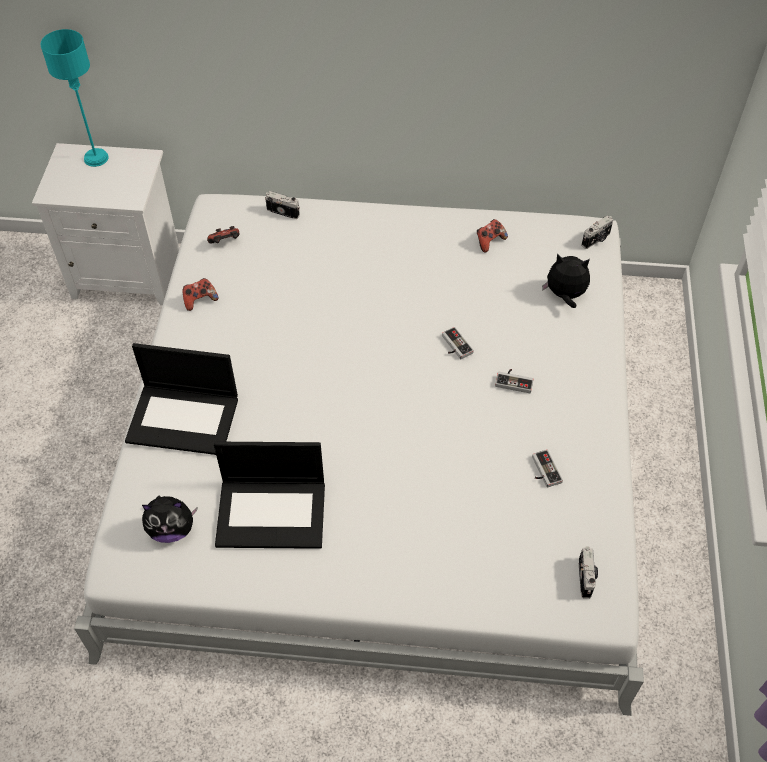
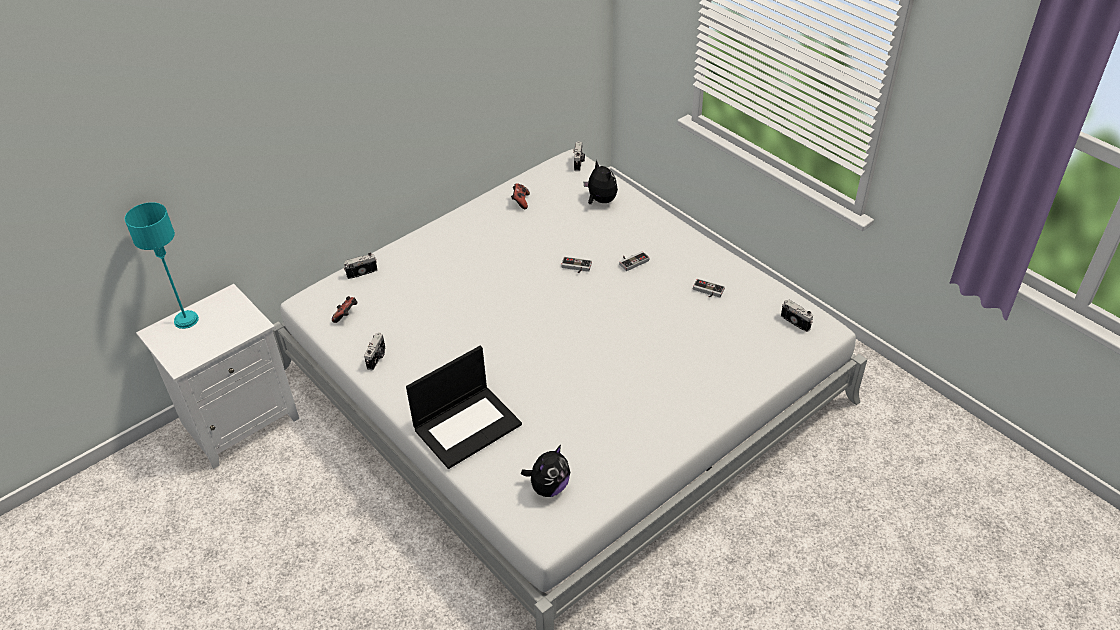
camera: 45 degrees left, 10 degrees down
game controller [182,278,218,311] -> camera [364,332,385,370]
laptop [214,442,325,549] -> none
plush toy [542,253,590,308] -> plush toy turned 90 degrees clockwise [584,160,618,204]

